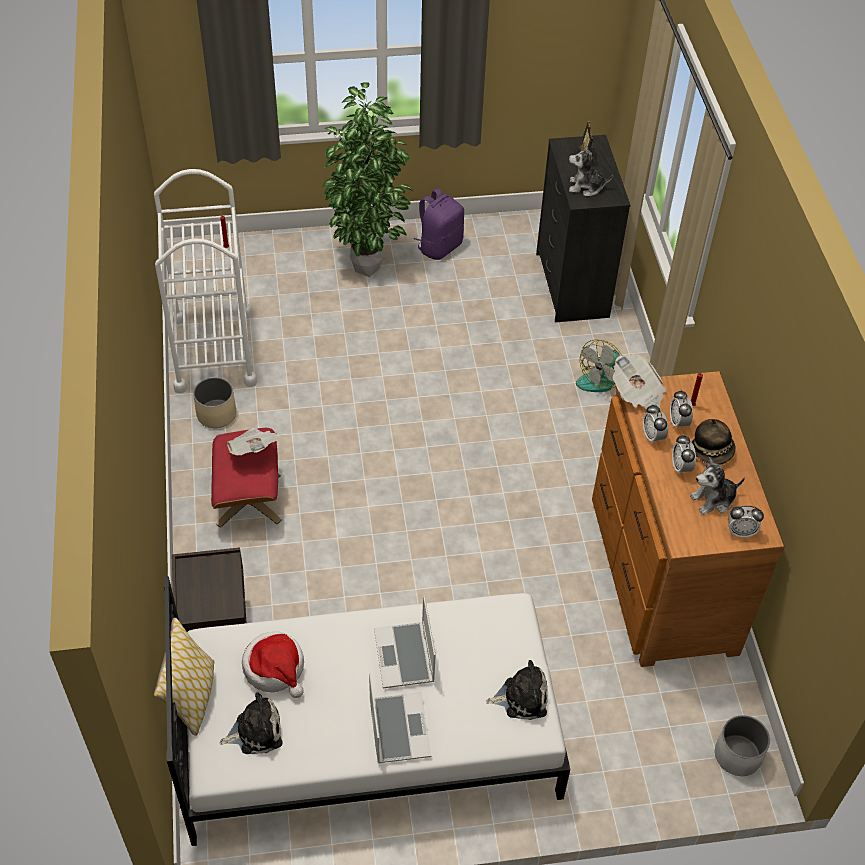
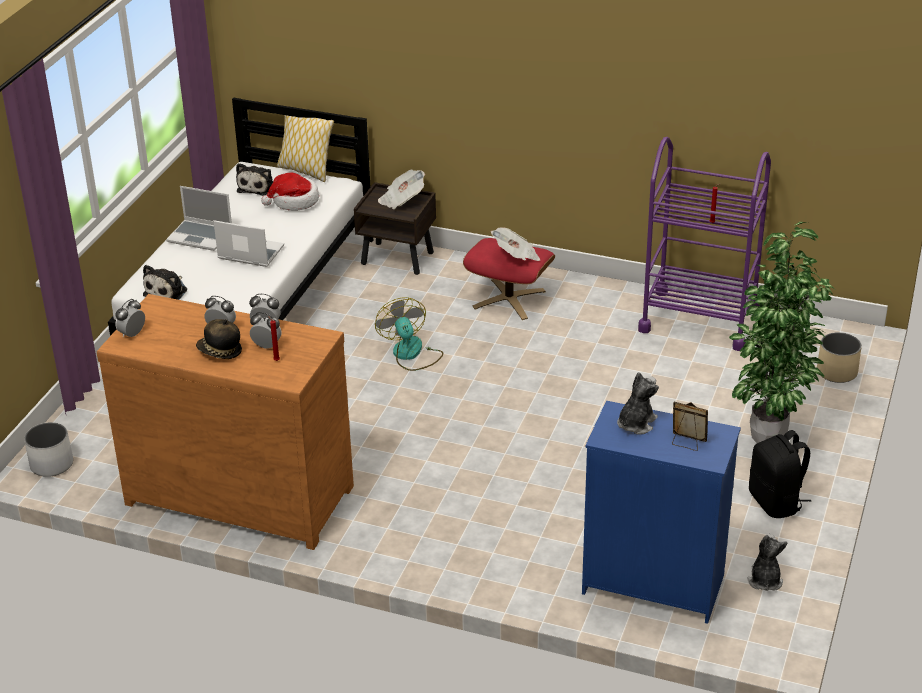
camera: 120 degrees right, 15 degrees down
white cart [154,169,257,393] -> purple cart [638,137,771,351]
beige planter [193,377,236,428] -> beige planter moved to [817,332,862,383]
purple backpack [414,188,464,260] -> black backpack [749,430,811,518]
black dresser [536,135,630,322] -> blue dresser [582,401,741,624]
fan [576,339,622,392] -> fan moved to [375,297,443,371]
newspaper [613,354,666,410] -> newspaper moved to [378,169,425,209]
plush toy [690,457,745,515] -> plush toy moved to [747,534,788,591]

